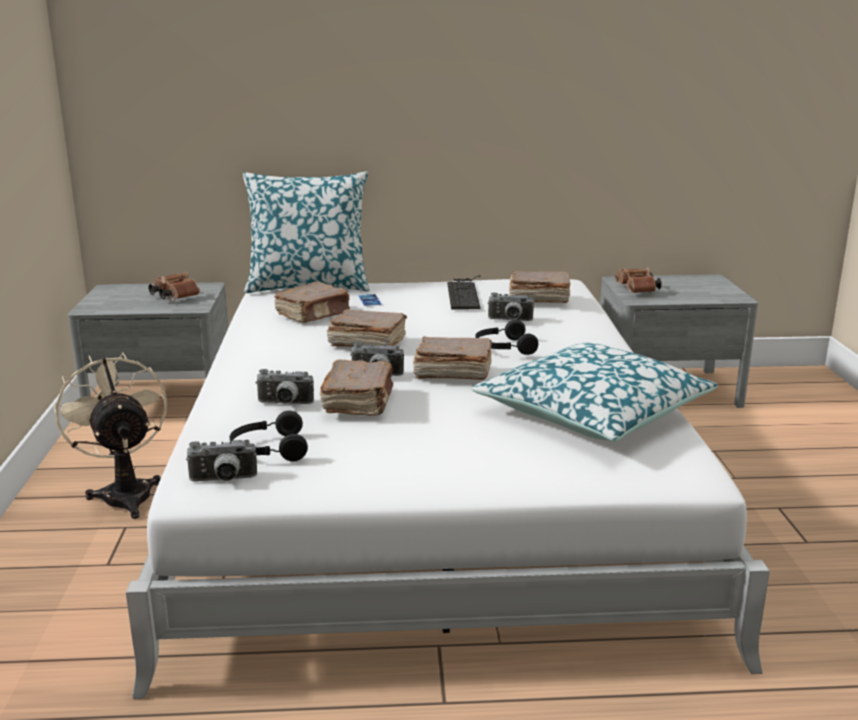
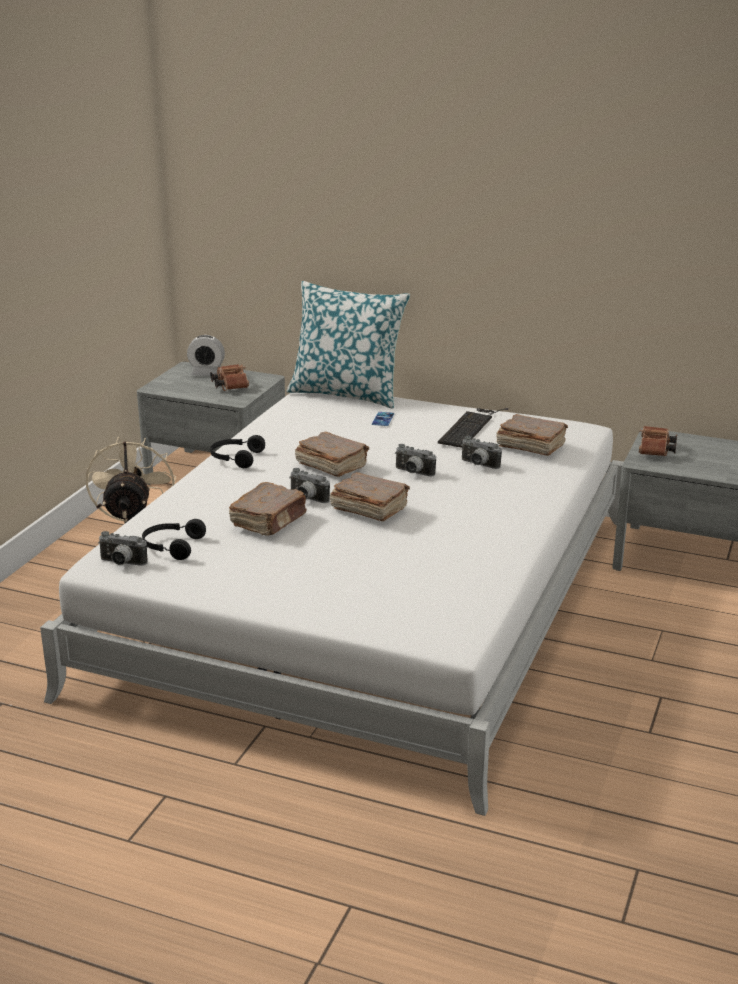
camera: 25 degrees right, 5 degrees up
camera [256,369,314,404] -> camera moved to [395,444,436,476]
brown book [274,282,350,323] -> none
pillow [471,343,718,442] -> none
black headphones [475,320,538,355] -> black headphones moved to [210,435,265,468]
none -> alarm clock [187,335,225,376]

